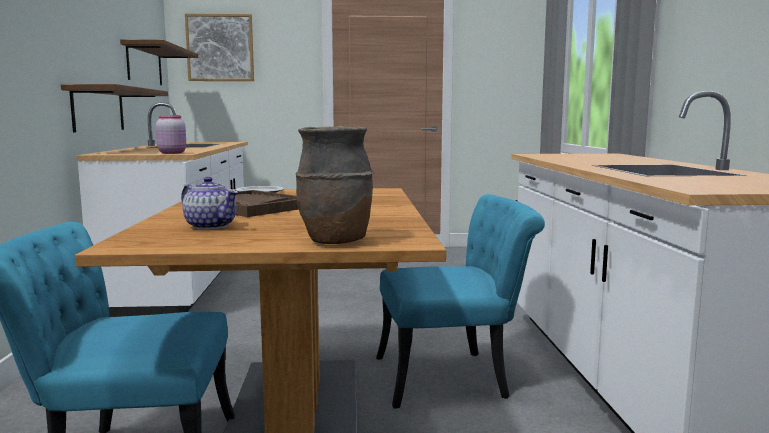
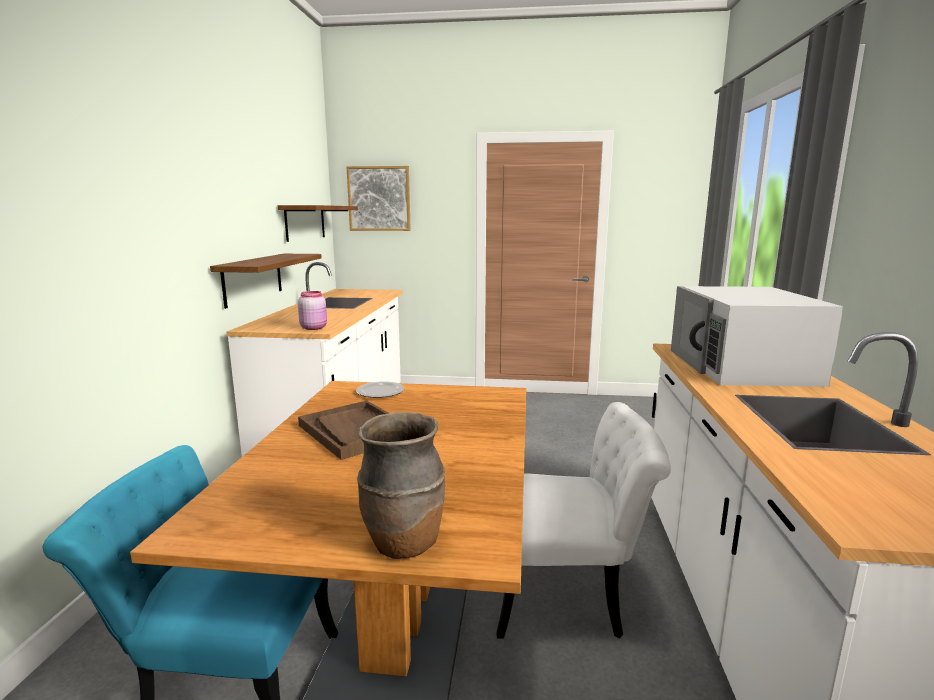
camera: 10 degrees right, 5 degrees up
teapot [181,177,238,230] -> none
turquoise chair [376,194,545,409] -> white chair [496,402,671,638]
none -> white microwave [671,286,843,387]

